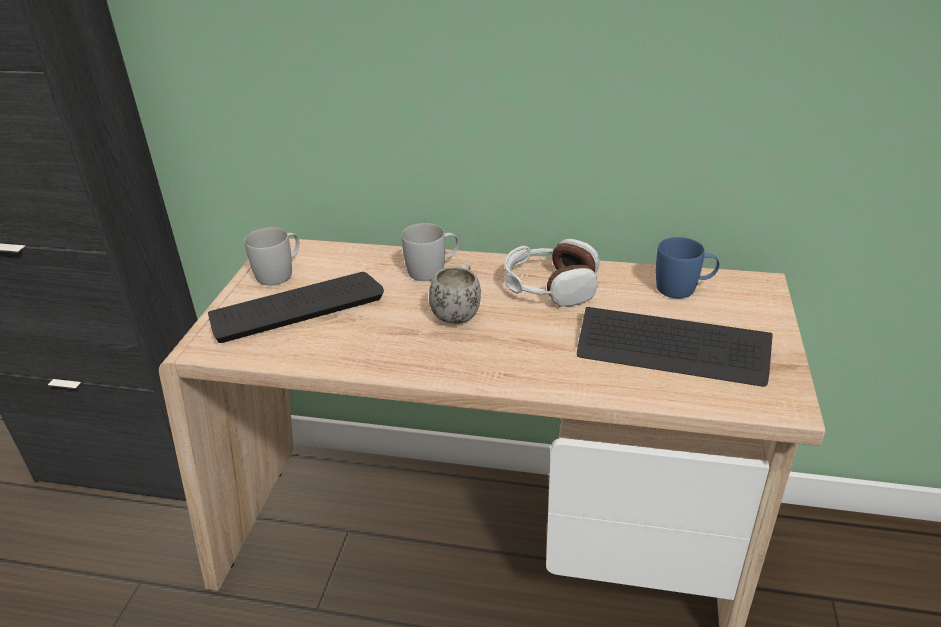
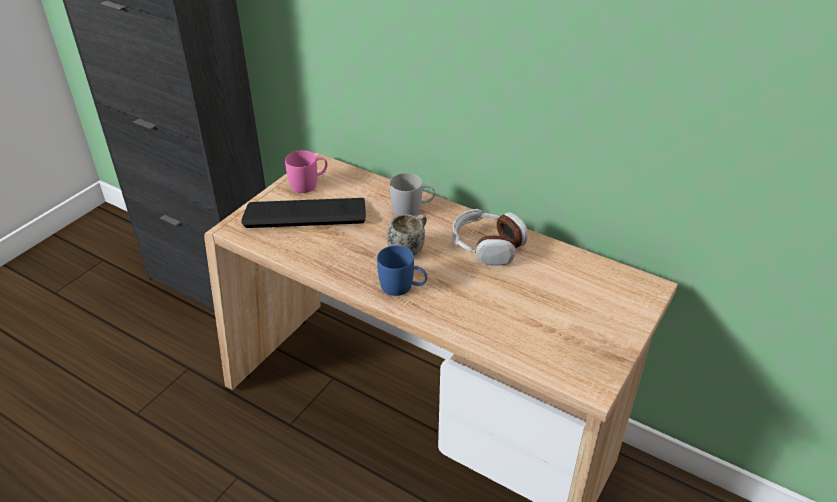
camera: 20 degrees right, 5 degrees up
white mug [244,228,300,285] -> pink mug [285,150,327,193]
keyboard [577,307,773,387] -> none
blue mug [656,237,719,298] -> blue mug moved to [377,246,427,296]

